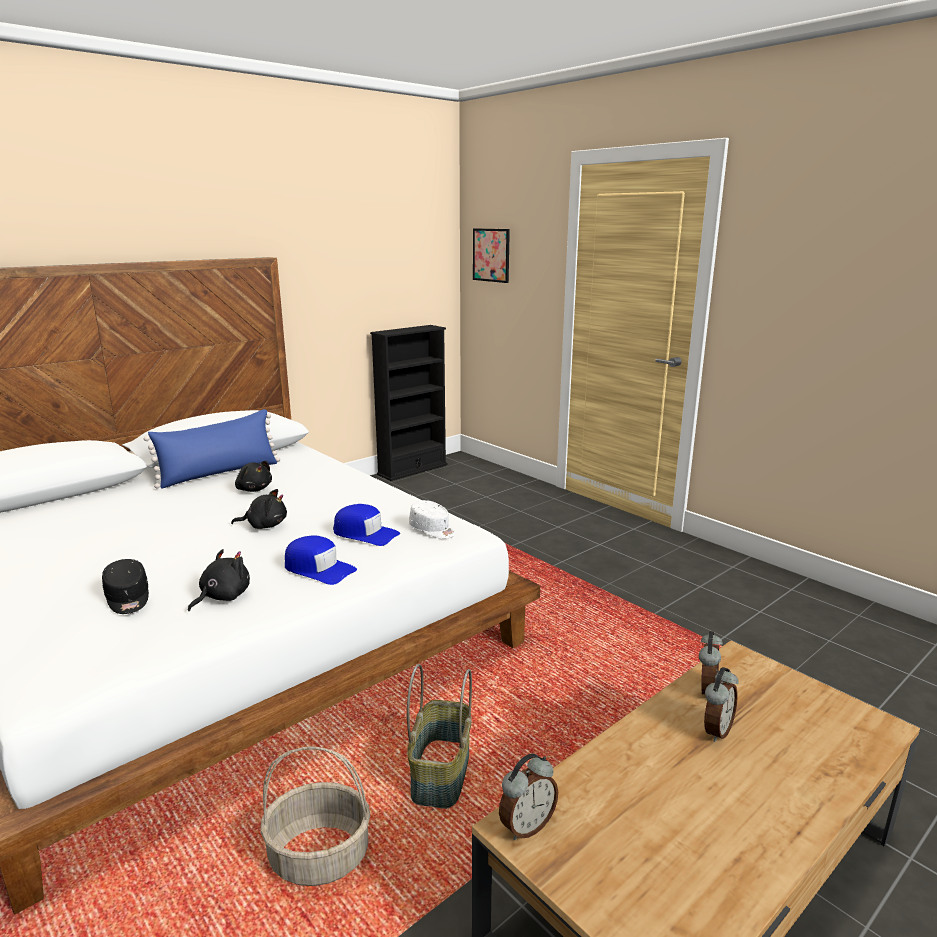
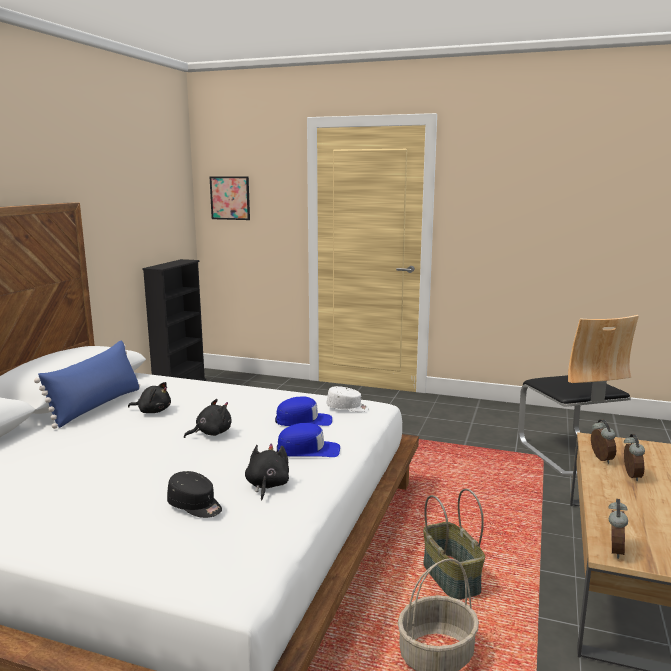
camera: 30 degrees left, 5 degrees down
none -> chair [518,315,639,476]

